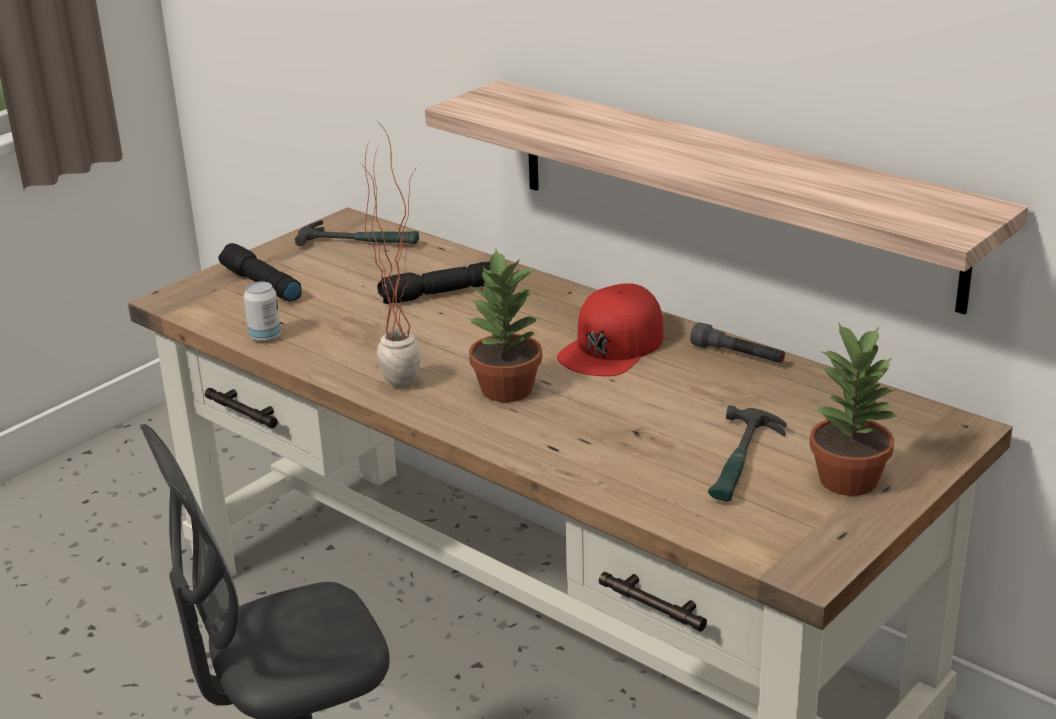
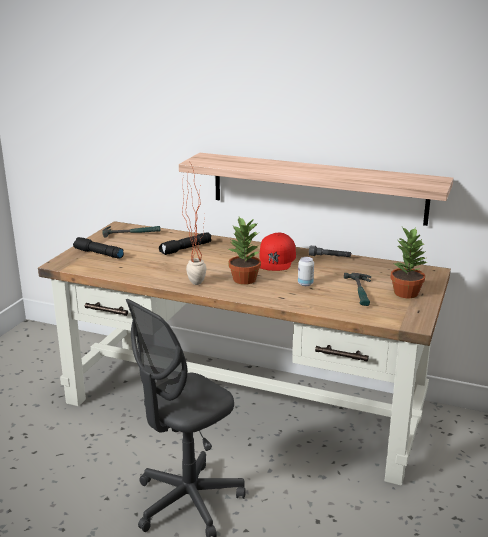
camera: 20 degrees left, 5 degrees down
can [244,281,281,342] -> can moved to [298,257,314,286]

